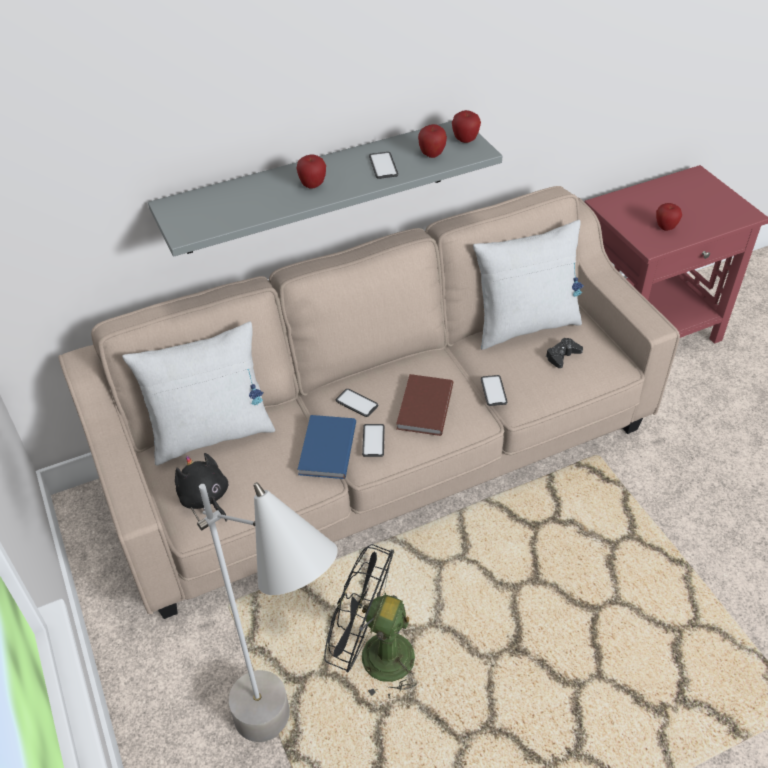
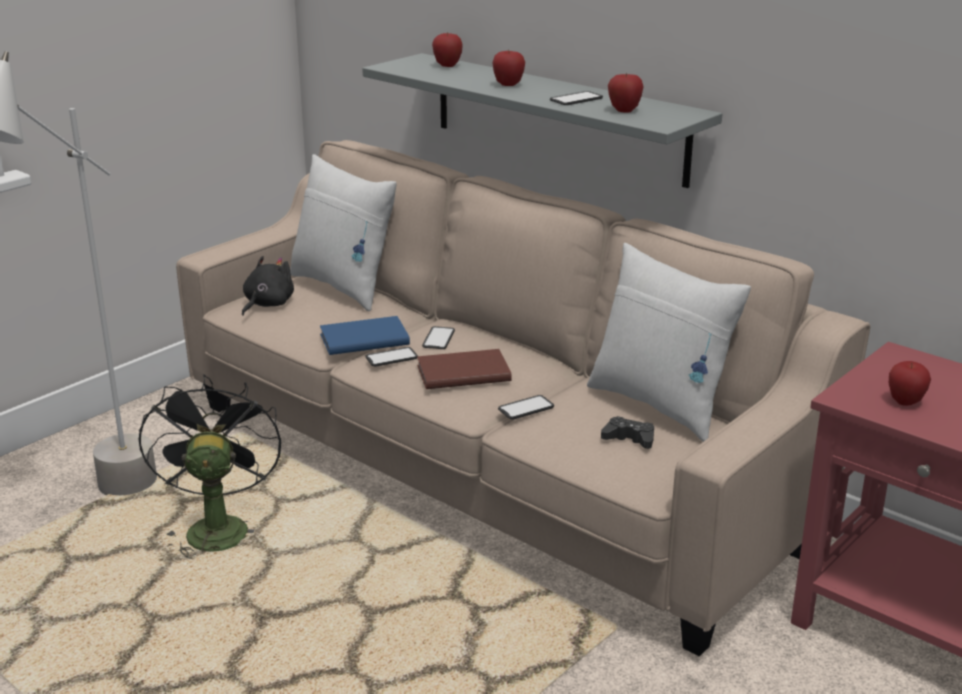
camera: 65 degrees right, 20 degrees down
apple [452,110,481,143] -> apple moved to [432,32,463,67]

